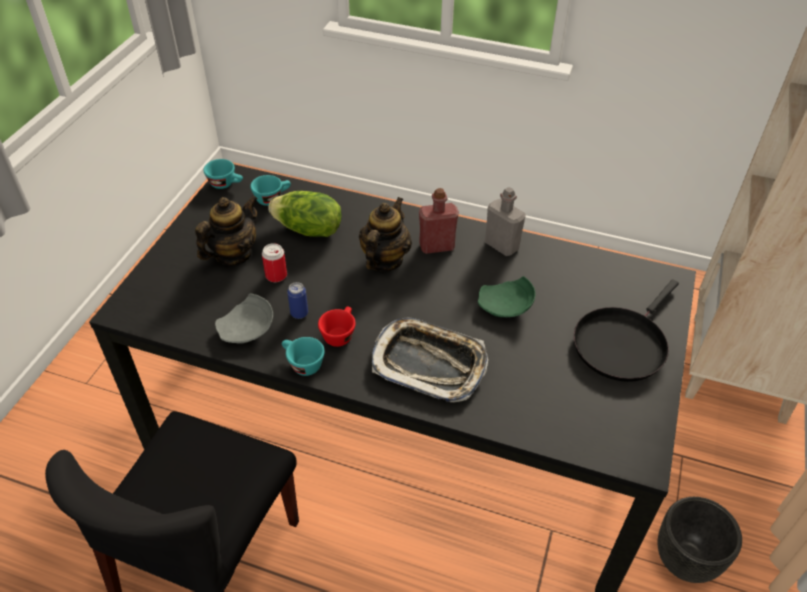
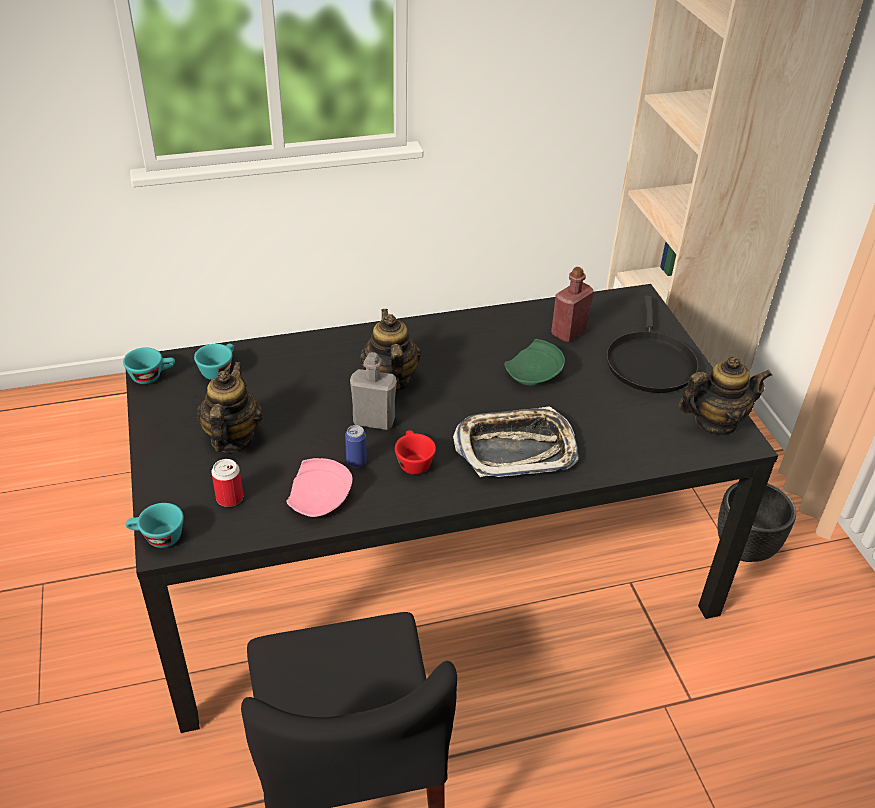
camera: 35 degrees left, 5 degrees down
grey plate [215,294,273,344] -> pink plate [287,458,352,517]
can [262,243,287,282] -> can moved to [211,459,243,507]
lettuce [268,191,342,237] -> none
turquoise cup [282,337,325,376] -> turquoise cup moved to [126,503,184,548]
red bottle [419,188,459,254] -> red bottle moved to [551,267,594,342]
grey bottle [485,187,526,256] -> grey bottle moved to [350,352,397,430]
none -> teapot [678,356,772,435]

